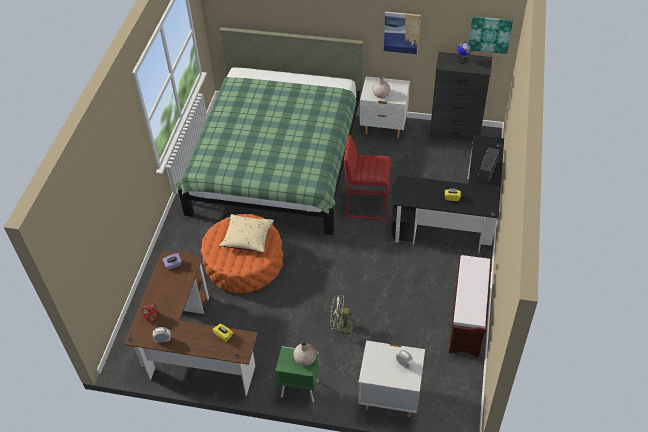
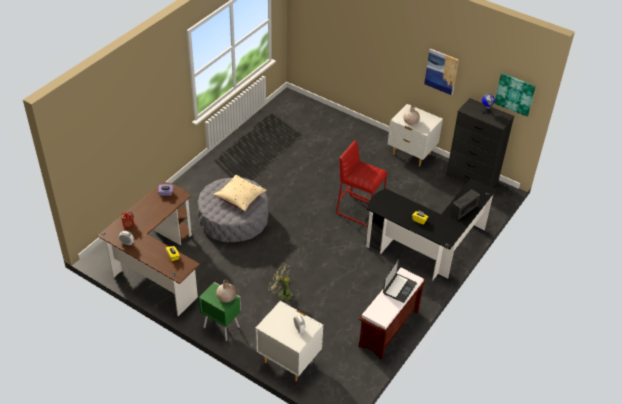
camera: 20 degrees right, 5 degrees down
green bed [175,27,364,235] -> none
orange ottoman [201,214,283,293] -> grey ottoman [198,178,268,242]
none -> laptop [383,259,417,303]

